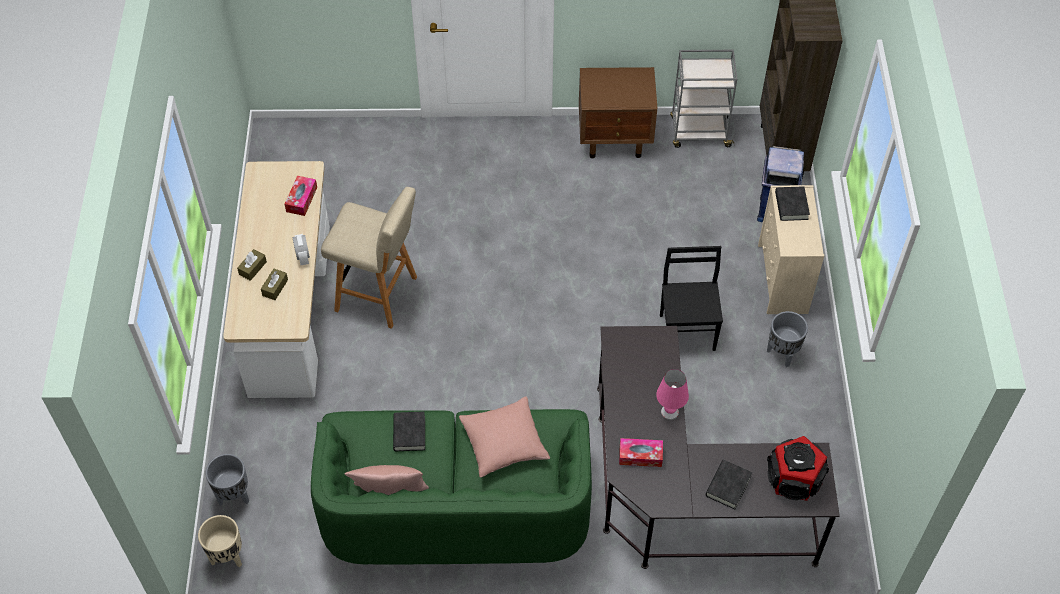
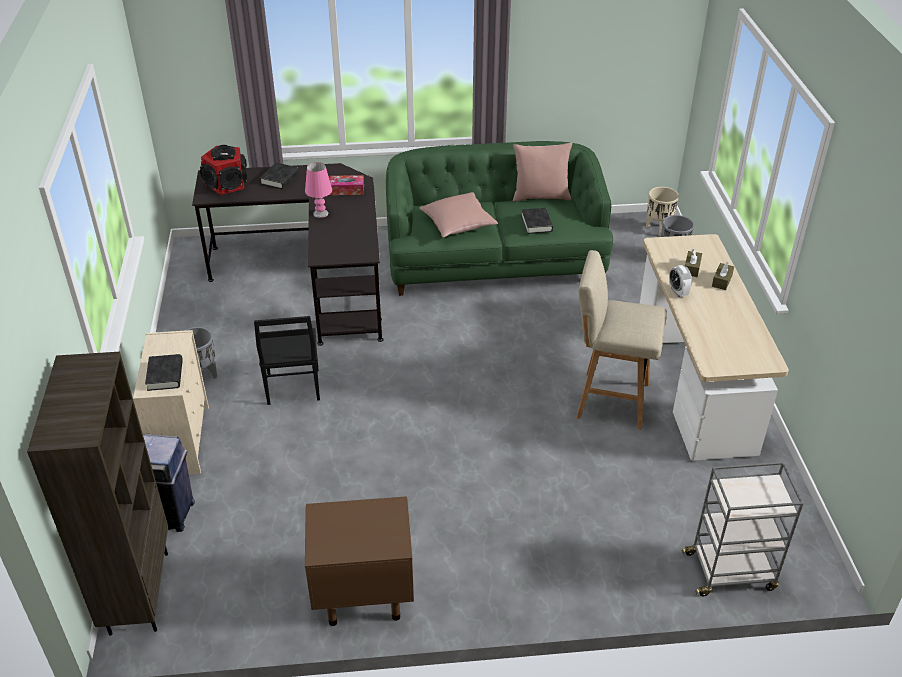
camera: 175 degrees right, 15 degrees down
tissue box [284,176,317,216] -> none
grey cart [670,50,737,148] -> grey cart moved to [682,462,804,596]

